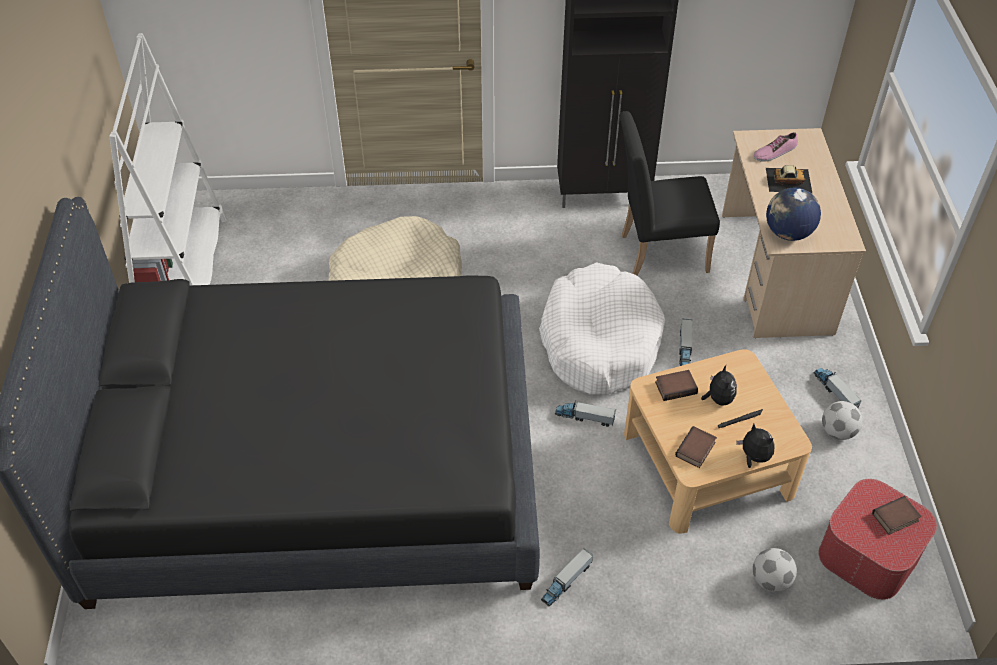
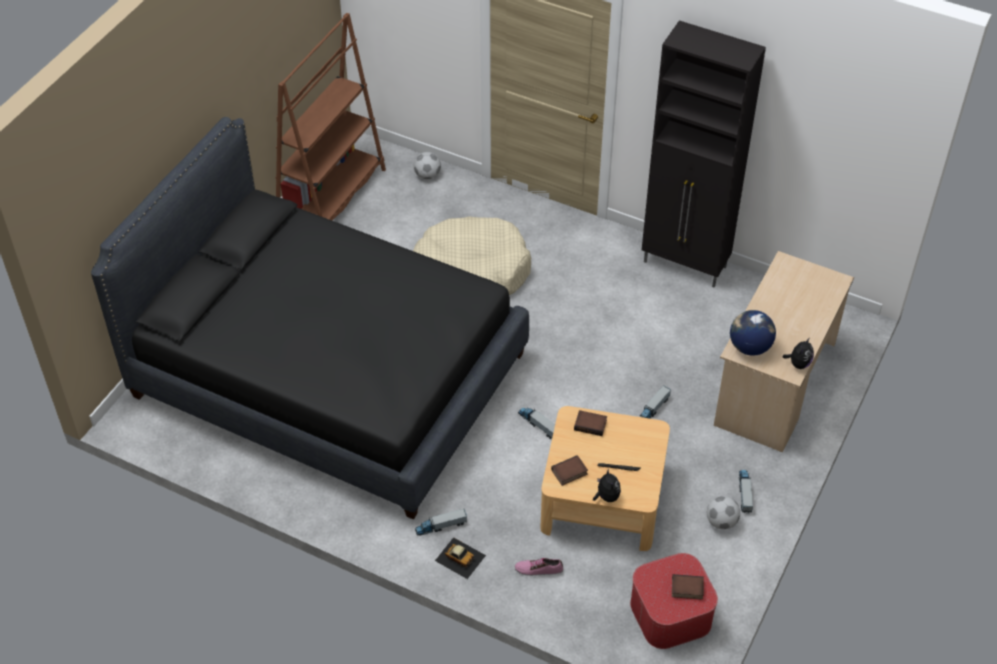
camera: 30 degrees right, 0 degrees up
white bookcase [109,33,226,286] -> brown bookcase [275,13,386,220]
white dog bed [539,262,665,395] -> none
black chair [619,111,720,276] -> none
plush toy [701,365,737,406] -> plush toy moved to [783,337,814,369]
shoe [753,132,798,162] -> shoe moved to [515,558,563,576]
football [753,548,797,592] -> football moved to [414,152,441,179]
toy car [766,165,812,193] -> toy car moved to [435,537,486,579]

